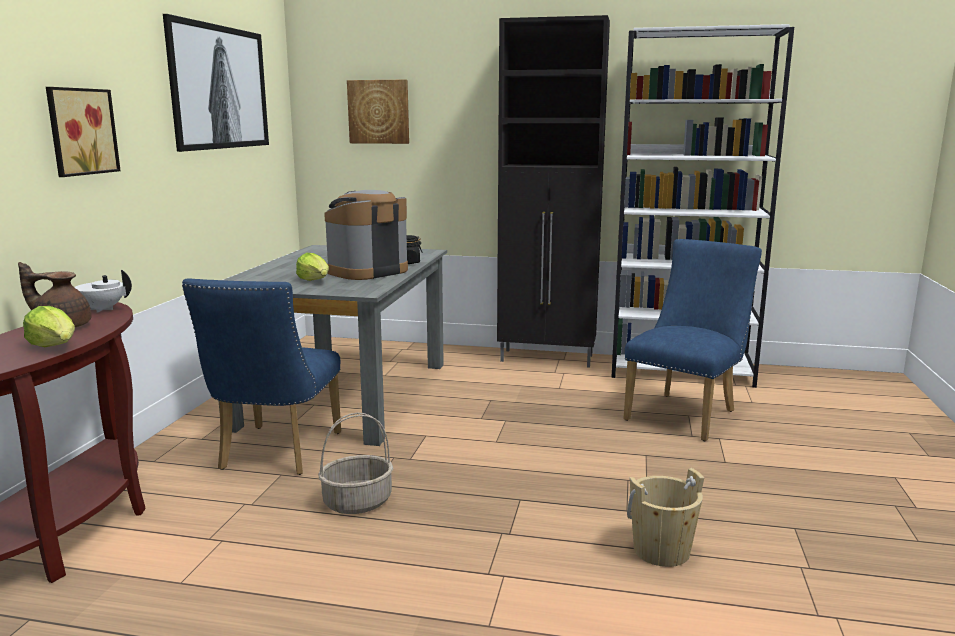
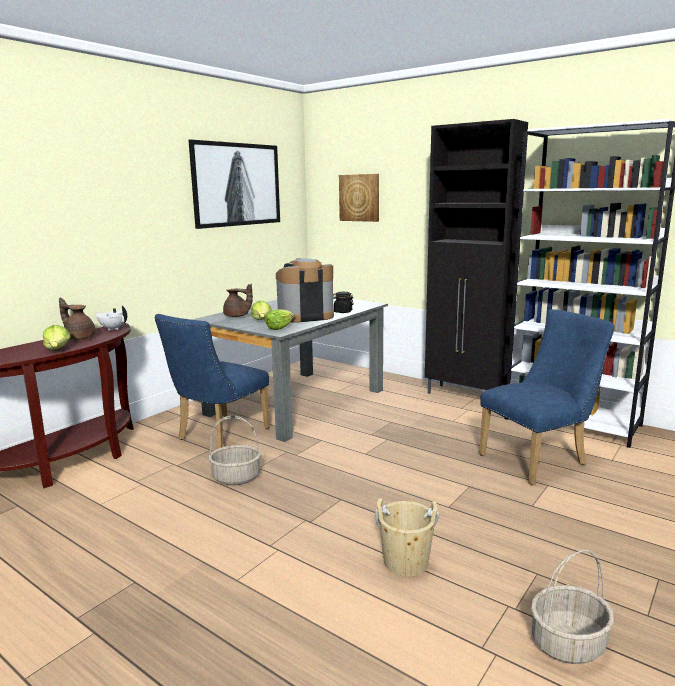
camera: 25 degrees right, 0 degrees up
picture [46,87,121,177] -> none
none -> brown teapot [223,284,253,317]
none -> lettuce [265,309,294,330]
none -> basket [531,550,614,664]

